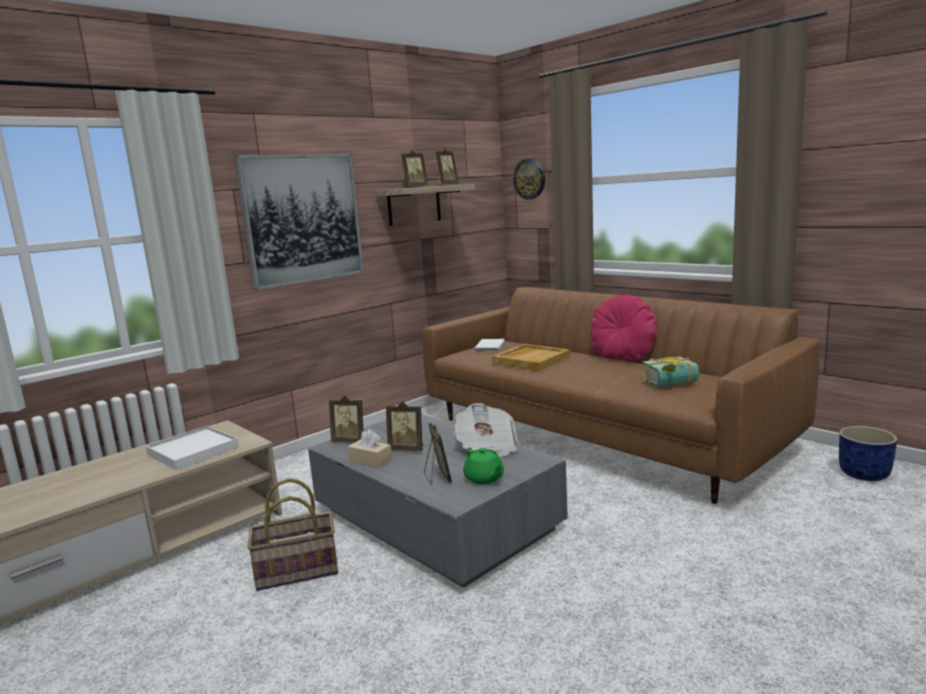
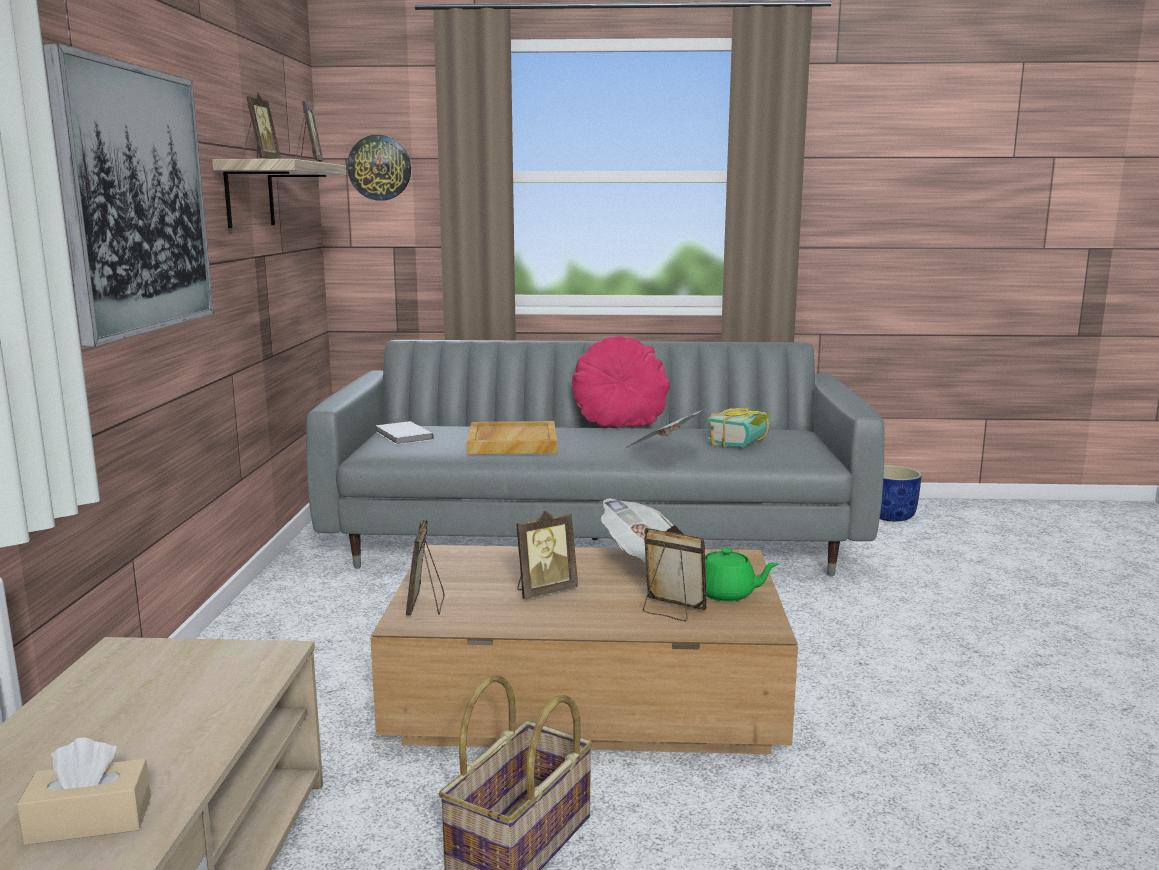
camera: 45 degrees left, 0 degrees up
white tray [146,426,239,470] -> none
grey coffee table [308,414,568,588] -> brown coffee table [370,545,798,754]
picture frame [329,395,363,443] -> picture frame turned 120 degrees clockwise [406,520,445,616]
beige tissue box [348,429,392,468] -> beige tissue box moved to [17,737,151,845]
brown sofa [423,287,820,504] -> grey sofa [306,340,884,577]
none -> newspaper [625,410,702,448]

